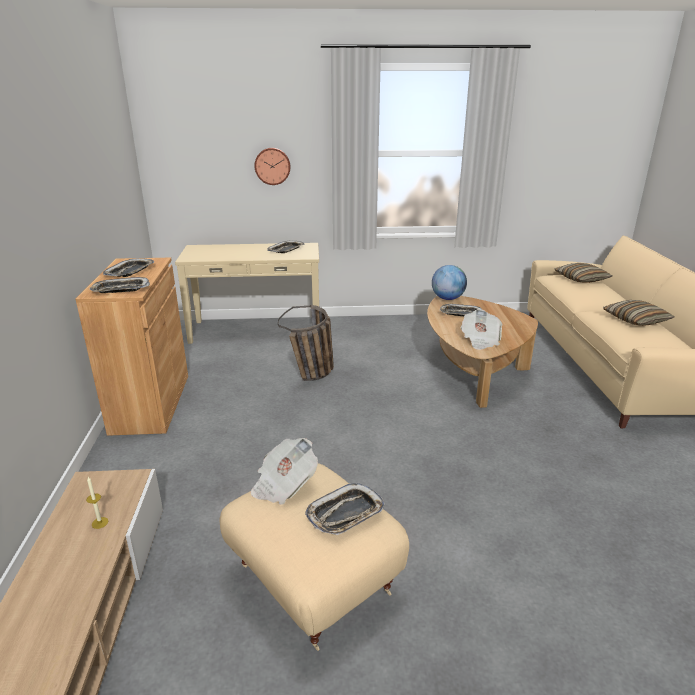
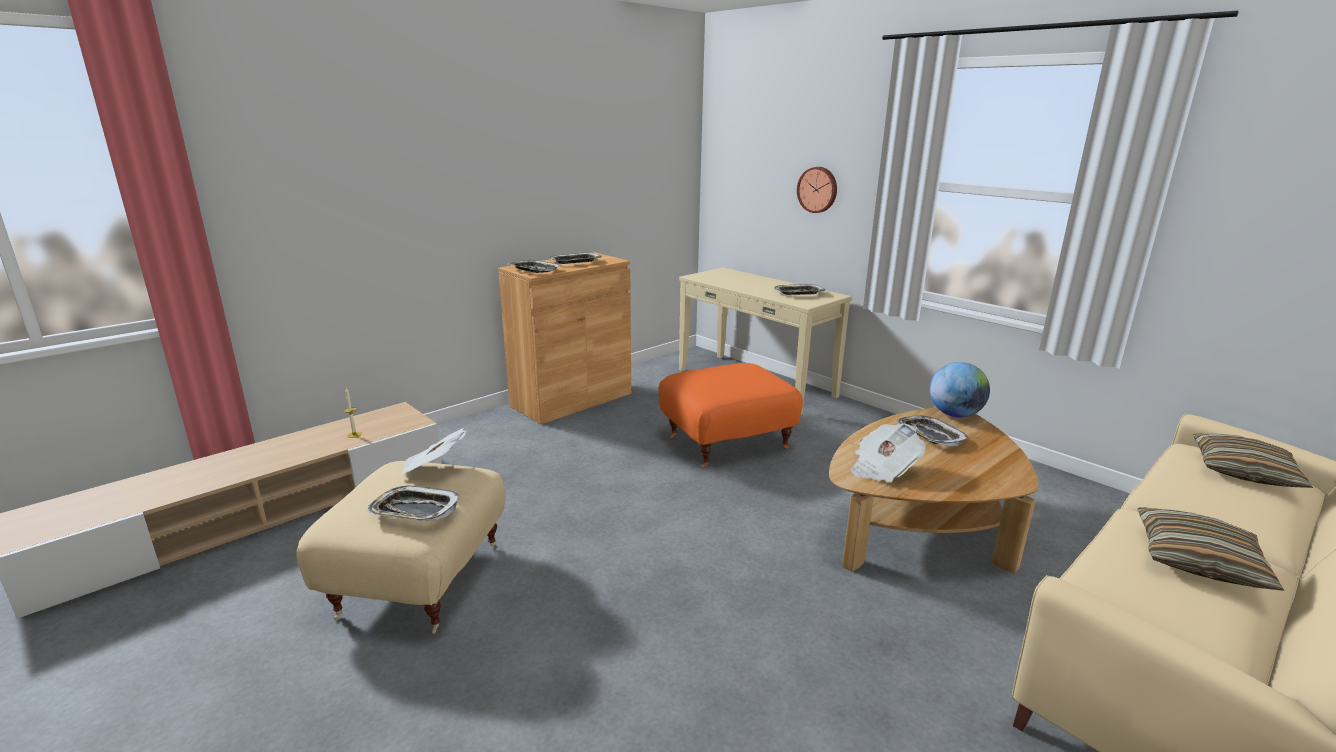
camera: 50 degrees right, 5 degrees down
basket [278,305,334,381] -> orange ottoman [659,363,803,468]

